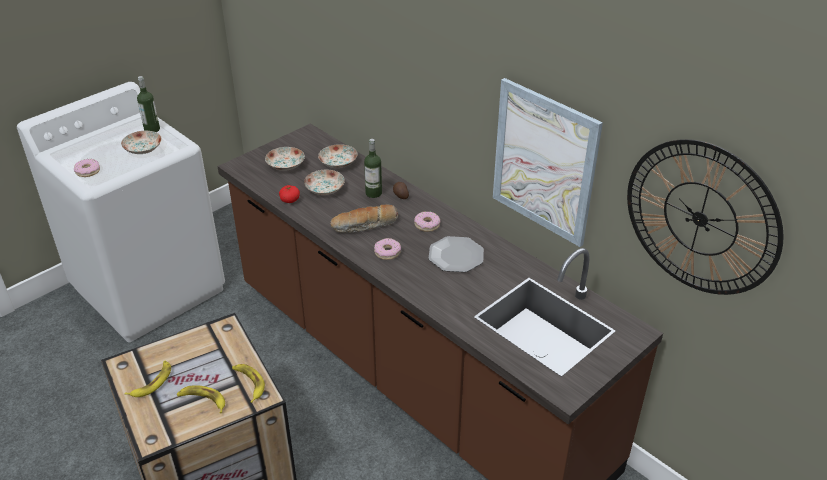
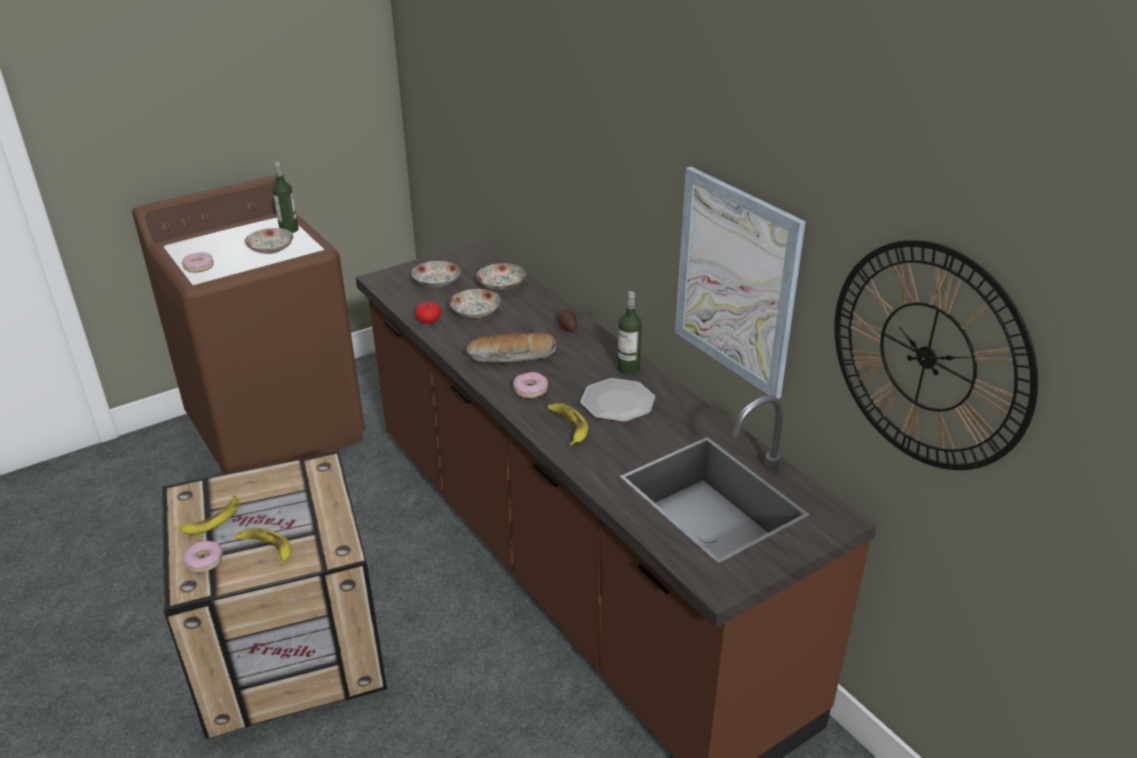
camera: 10 degrees right, 5 degrees down
white washing machine [17,82,225,342] -> brown washing machine [132,175,365,474]
banana [232,364,265,403] -> banana moved to [548,403,588,446]
bottle [364,139,382,198] -> bottle moved to [617,291,642,375]
donut [414,212,440,232] -> donut moved to [183,540,223,573]

